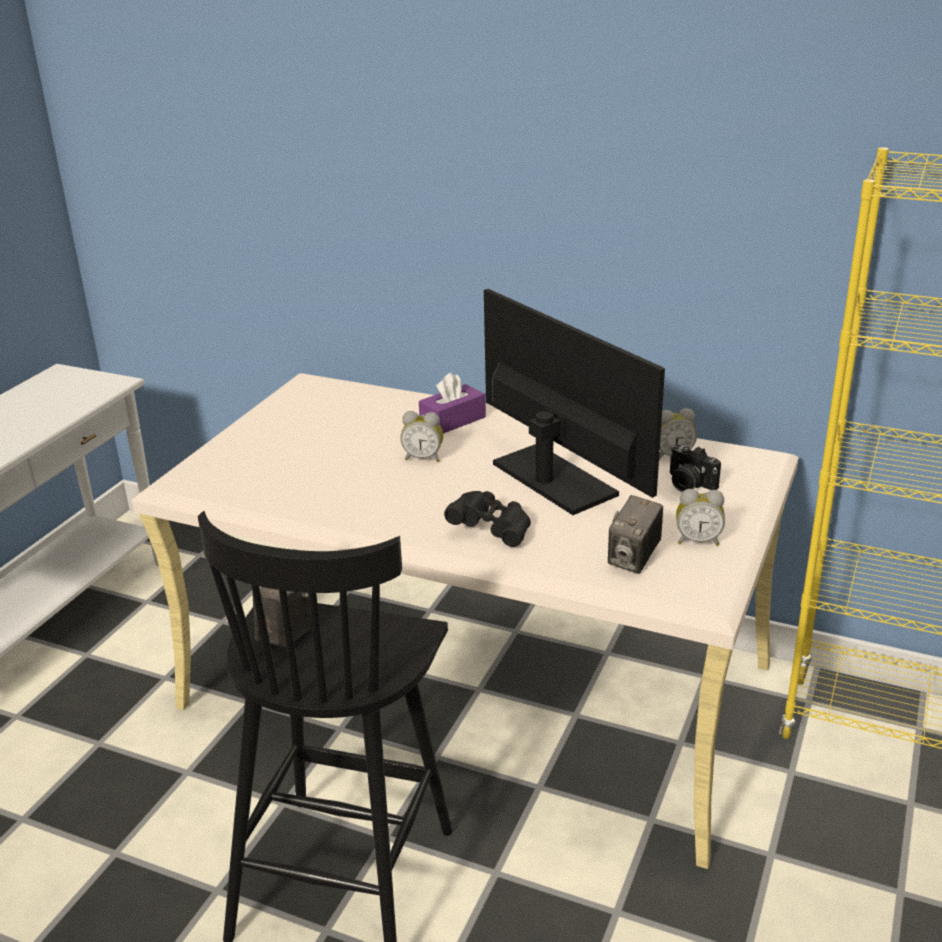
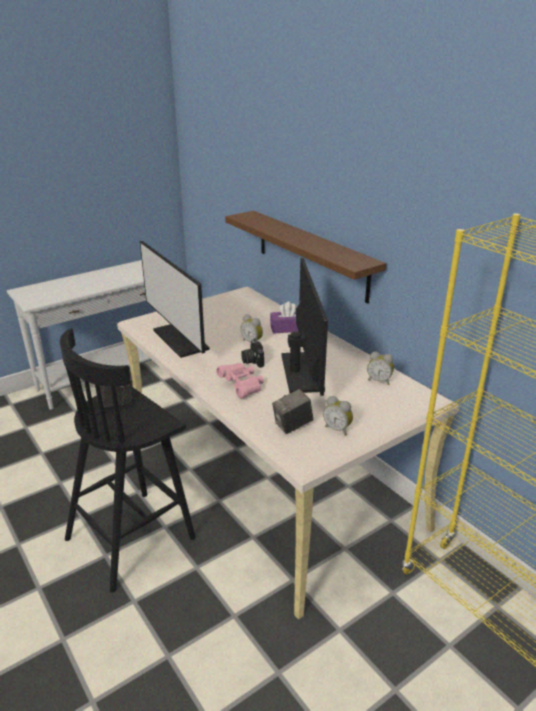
camera: 30 degrees right, 0 degrees up
black binoculars [444,491,531,547] -> pink binoculars [216,363,264,398]
camera [669,444,721,492] -> camera moved to [241,338,264,368]
none -> monitor [140,241,210,358]
none -> brown shelf [225,211,386,304]

